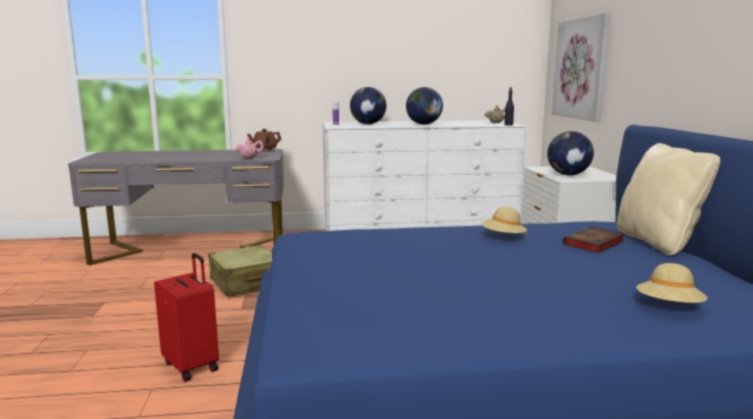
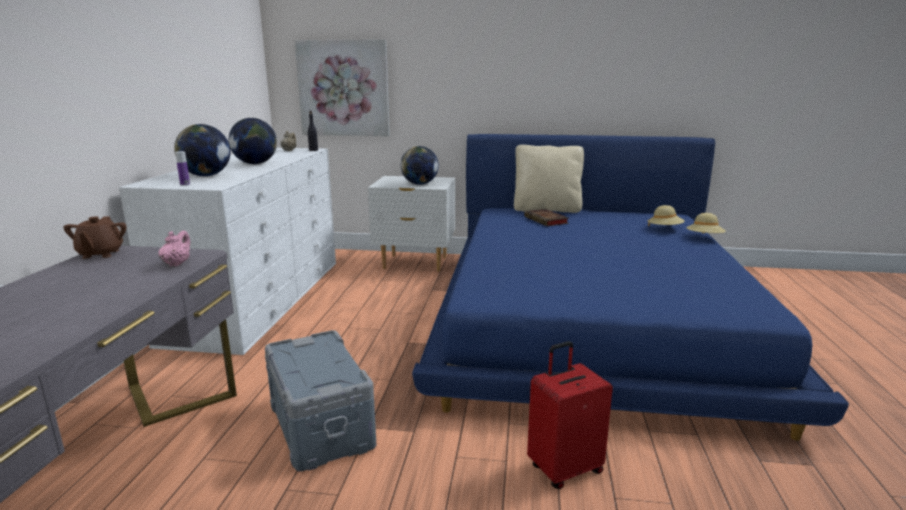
camera: 75 degrees left, 5 degrees up
beige suitcase [208,245,272,297] -> grey storage box [265,330,376,472]
beige hat [481,207,527,237] -> beige hat moved to [686,213,726,234]

